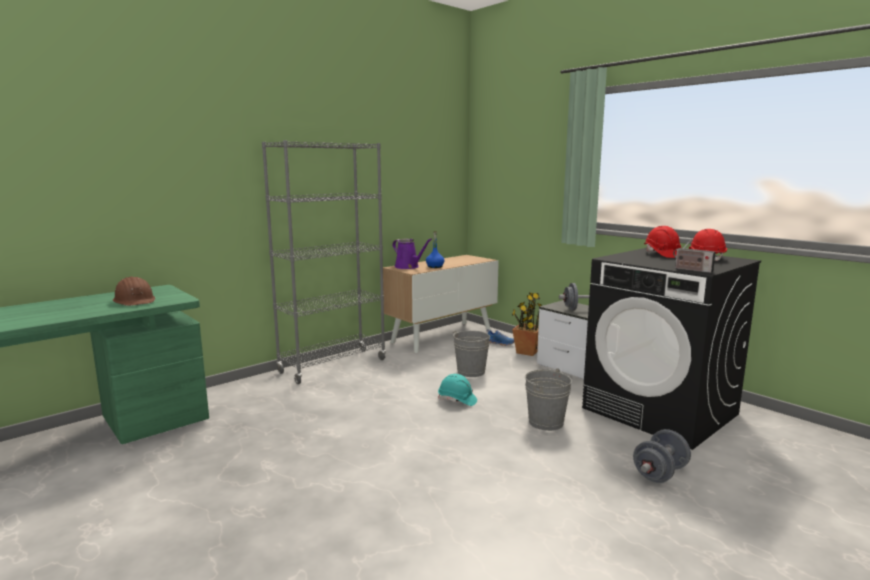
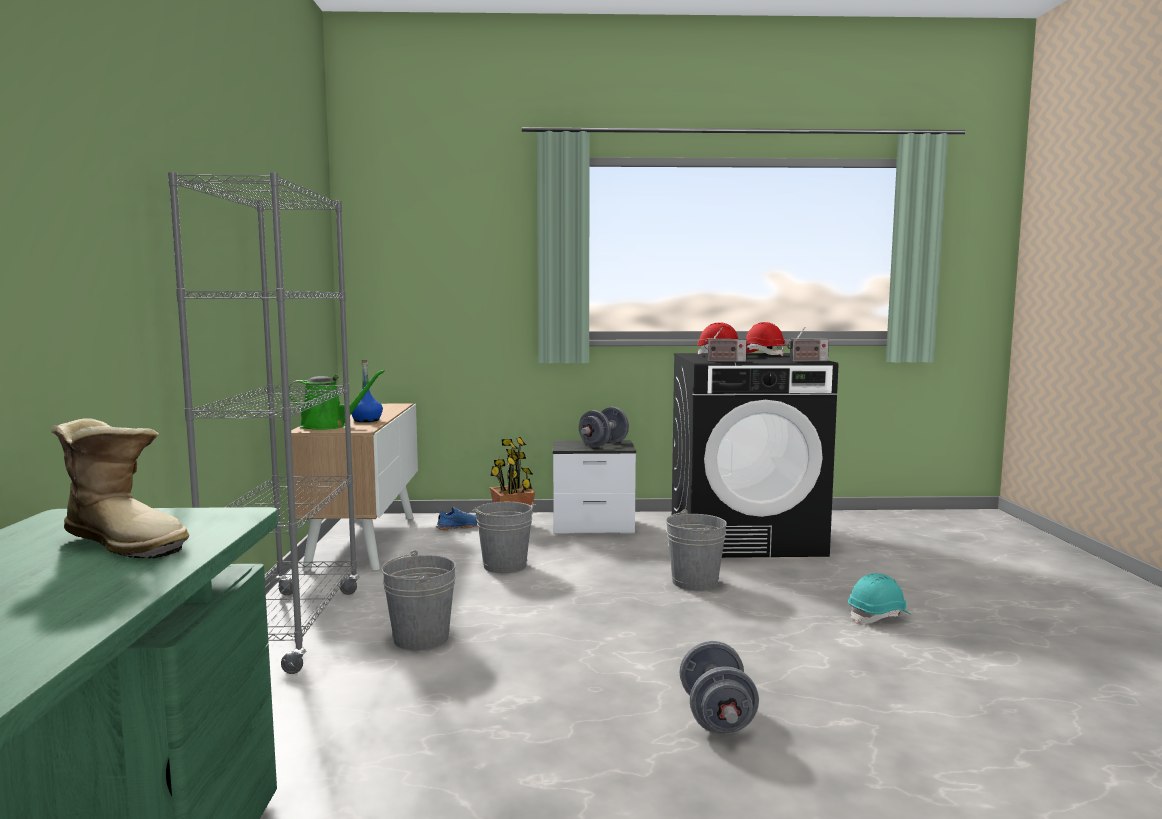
camera: 50 degrees left, 5 degrees down
brown hard hat [113,277,155,306] -> boot [51,418,189,559]
purple watering can [392,238,432,269] -> green watering can [289,370,385,430]
turquoise hard hat [438,374,477,406] -> turquoise hard hat moved to [848,573,911,624]
grey dumbbell [633,429,691,483] -> grey dumbbell moved to [680,641,759,734]
none -> grey bucket [381,550,456,650]
none -> radio [704,327,747,362]

